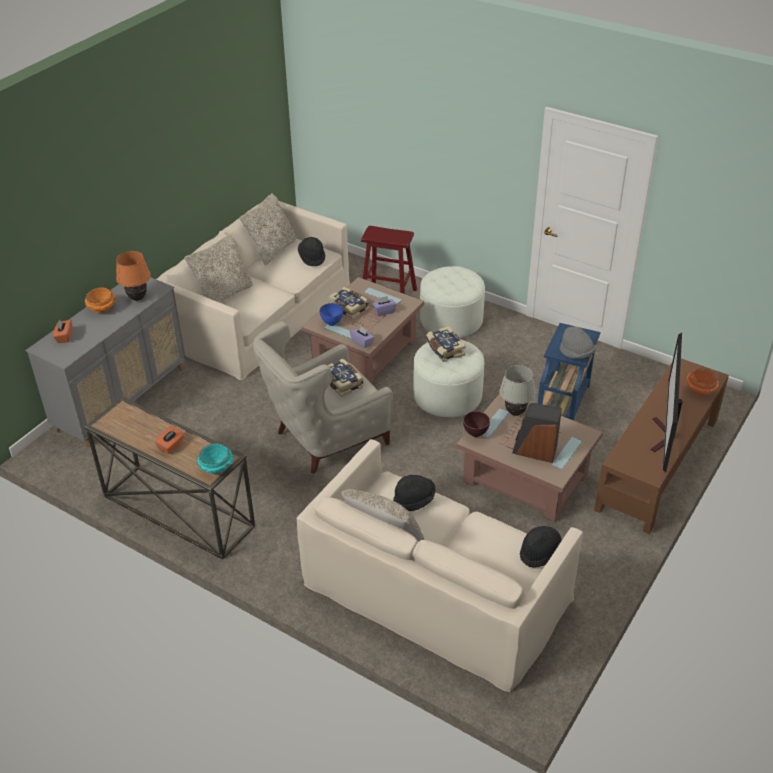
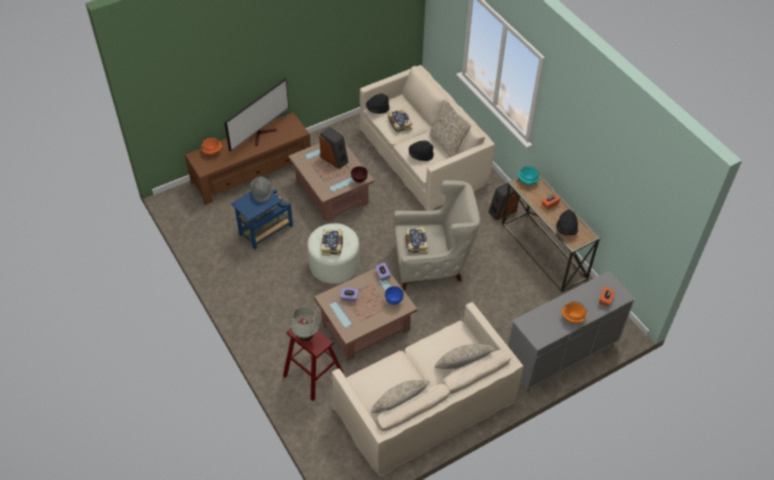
camera: 155 degrees left, 10 degrees up
orange table lamp [116,251,151,301] -> none
black hat [298,237,325,267] -> black hat moved to [556,210,578,235]
book [328,287,369,320] -> book moved to [388,108,412,133]
white ottoman [420,266,485,338] -> none
white table lamp [499,365,536,416] -> white table lamp moved to [291,307,319,341]
none -> speaker [488,183,519,220]

